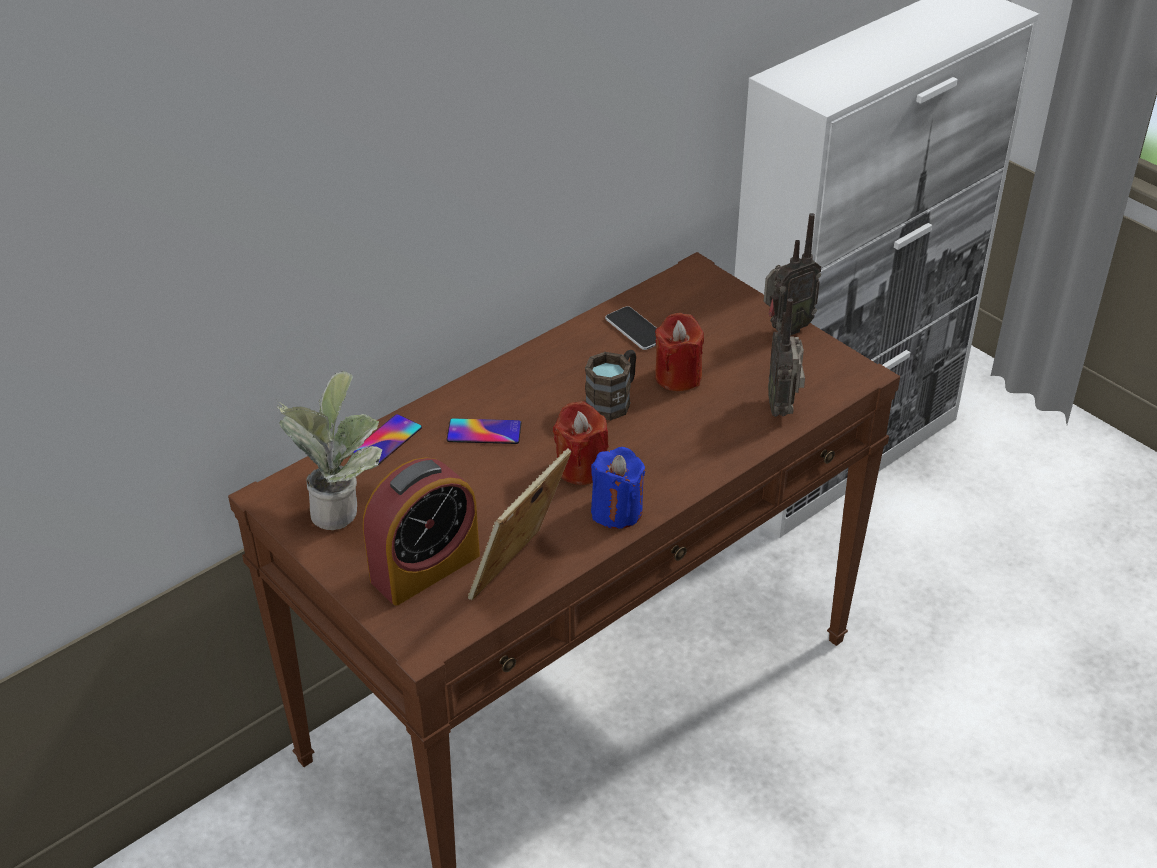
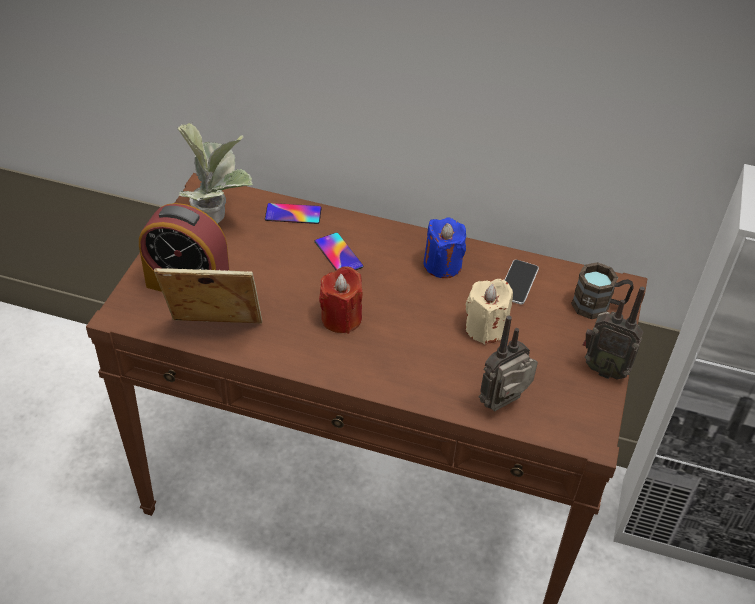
camera: 55 degrees right, 5 degrees up
brown mug [585,350,636,420] -> brown mug moved to [571,262,634,319]
blue candle [591,447,645,529] -> blue candle moved to [424,217,466,278]
red candle [655,313,704,391] -> beige candle [466,279,513,345]

